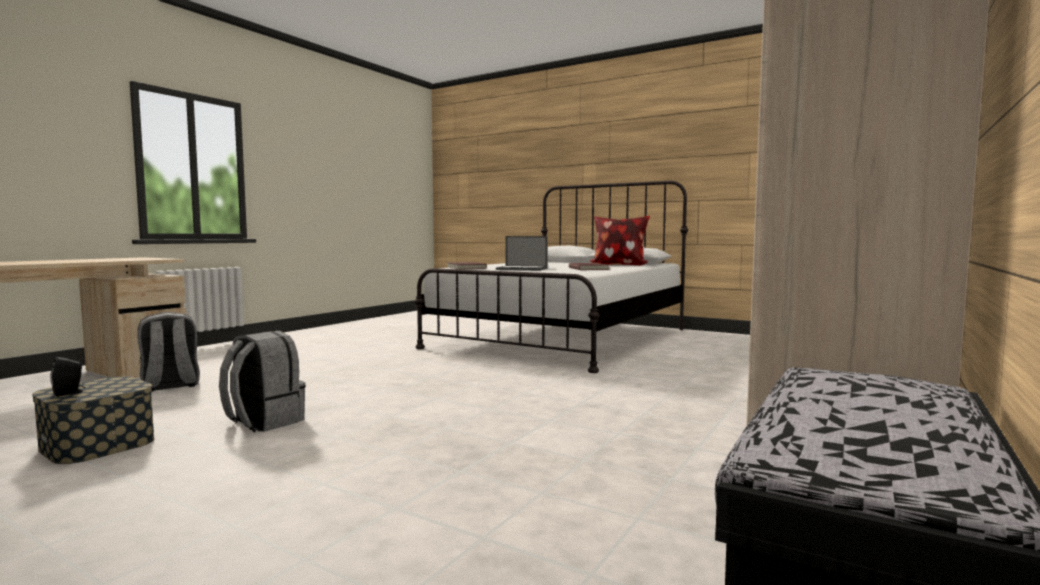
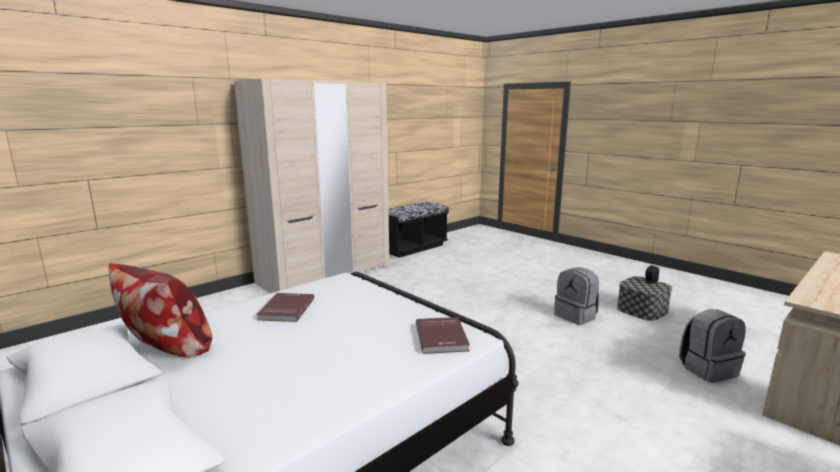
camera: 165 degrees left, 10 degrees up
laptop [496,236,548,271] -> none

